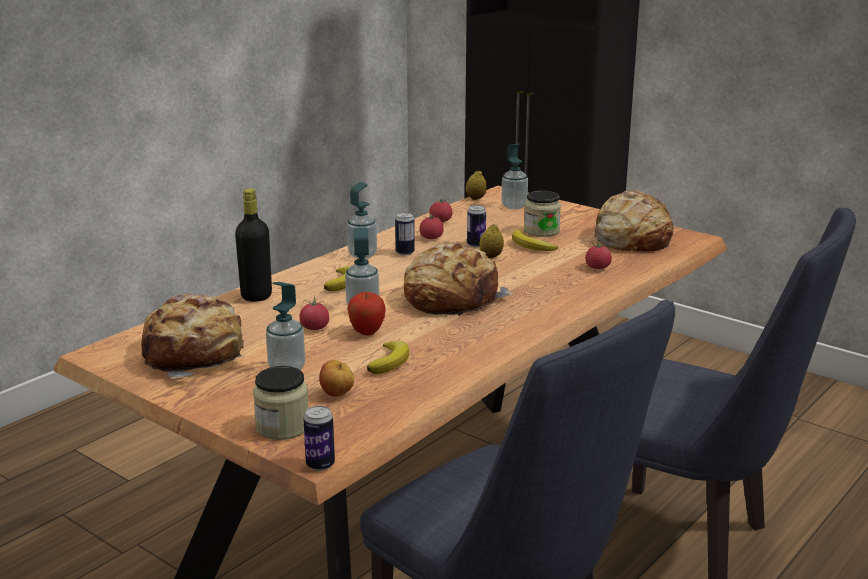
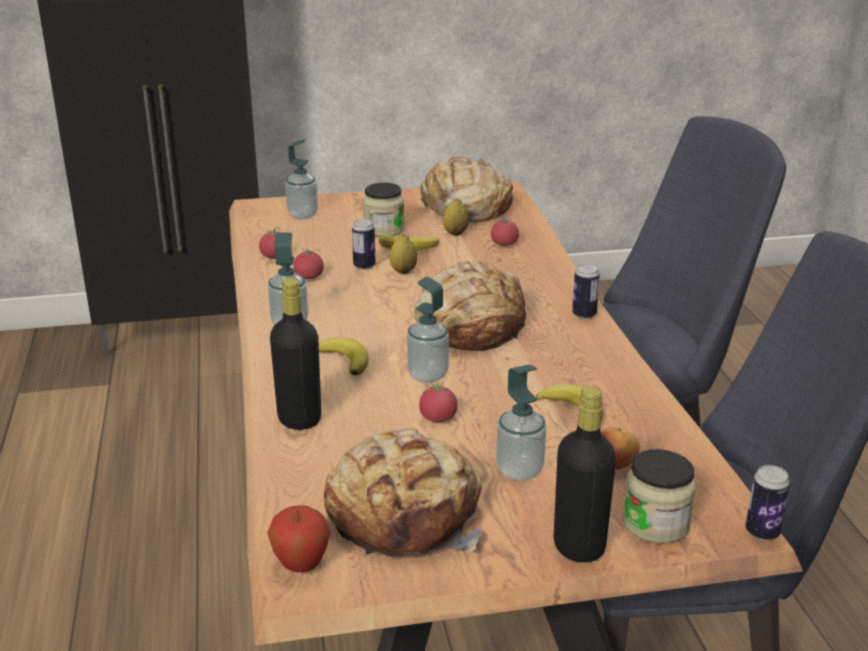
camera: 50 degrees left, 5 degrees up
apple [347,292,386,335] -> apple moved to [268,505,331,573]
can [395,212,415,256] -> can moved to [572,264,600,319]
lemon [466,170,487,200] -> lemon moved to [443,198,469,236]
none -> black bottle [554,386,616,563]

